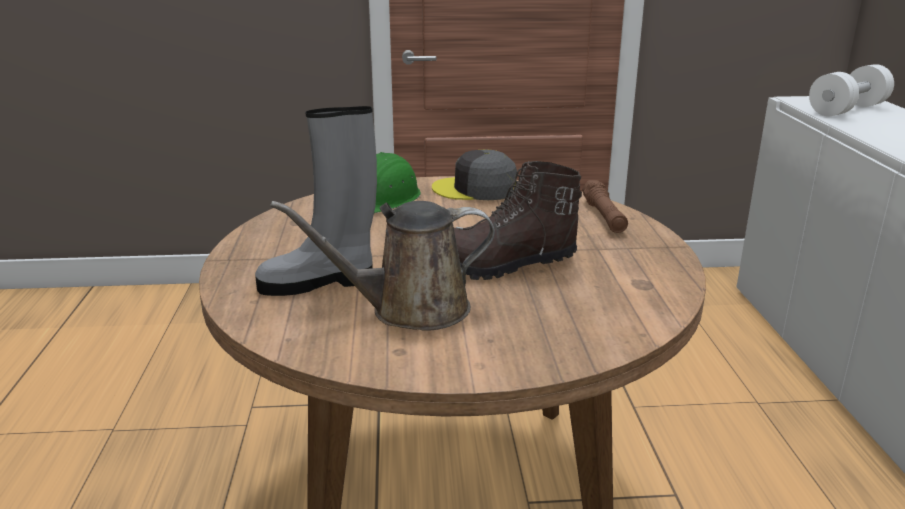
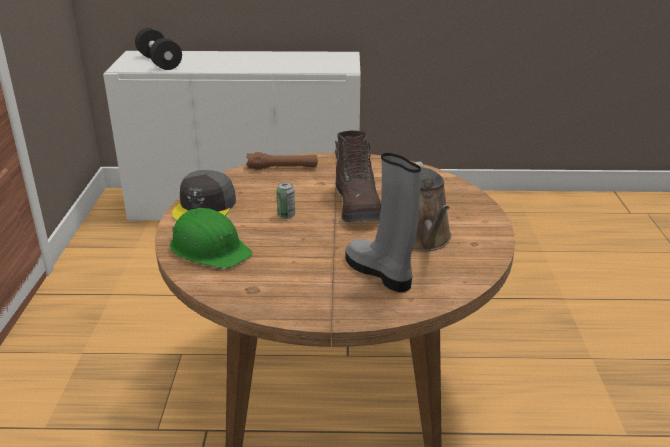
camera: 85 degrees left, 5 degrees up
grey boot [255,106,377,296] -> grey boot turned 150 degrees clockwise [346,153,421,292]
white dumbbell [809,64,894,116] -> black dumbbell [135,28,182,70]
none -> can [276,182,295,219]

